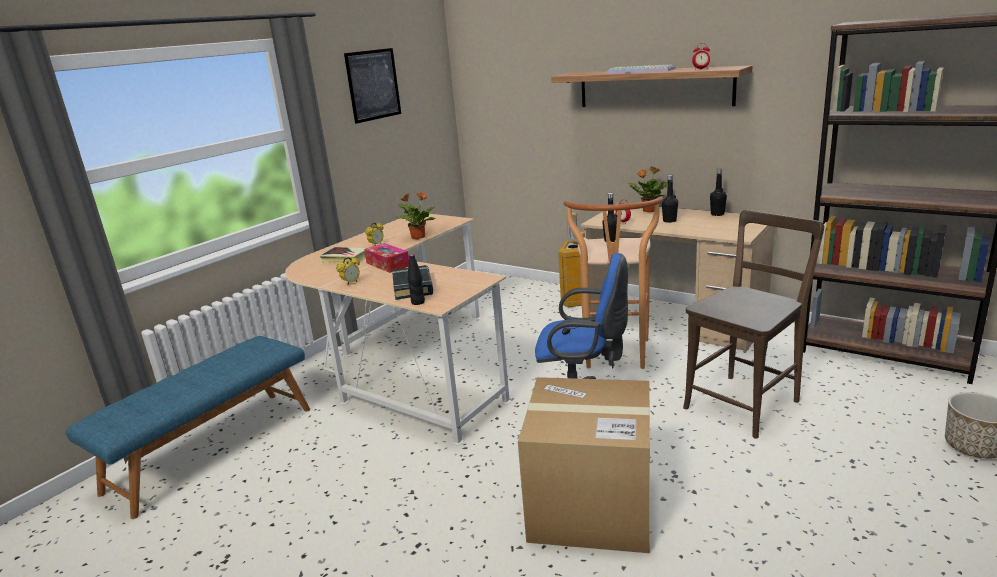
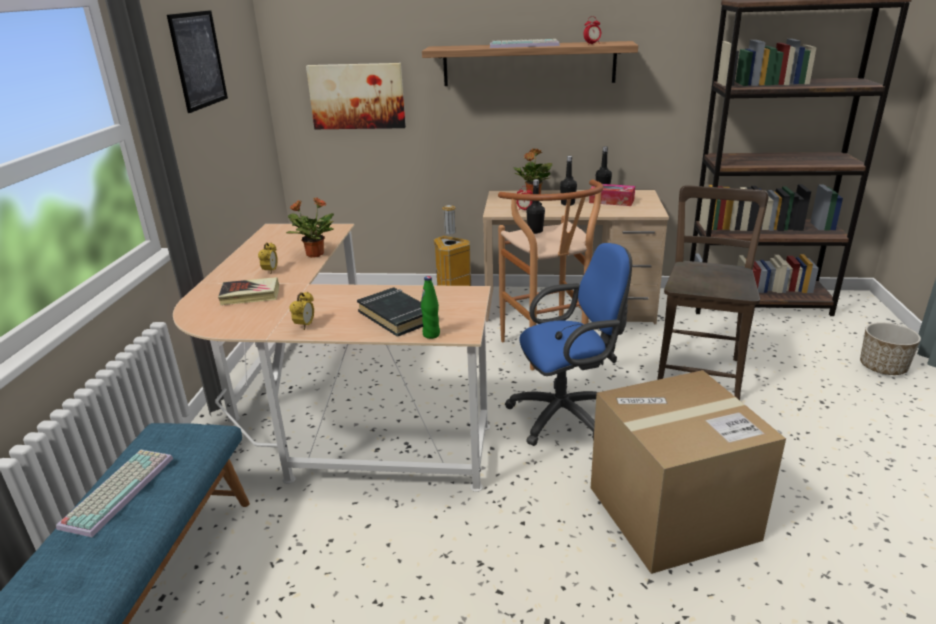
camera: 30 degrees left, 5 degrees up
tissue box [364,243,409,273] -> tissue box moved to [589,184,635,206]
black bottle [408,254,425,305] -> green bottle [421,276,440,339]
none -> keyboard [56,450,174,537]
none -> picture [306,63,406,129]

